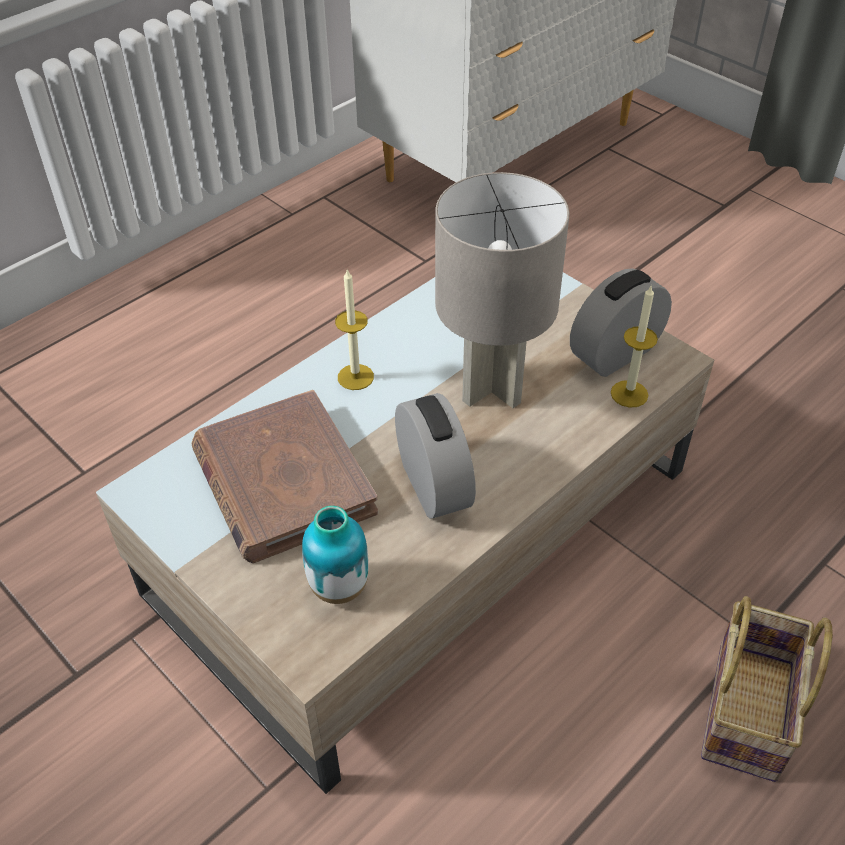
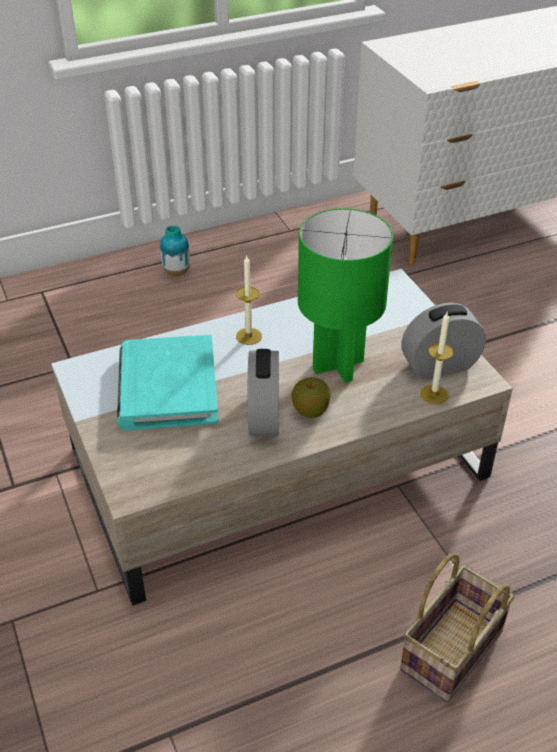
camera: 20 degrees right, 5 degrees down
brown book [192,390,378,563] -> turquoise book [117,335,218,430]
vase [302,506,369,604] -> vase moved to [160,225,190,276]
grey table lamp [435,172,569,408] -> green table lamp [298,208,393,383]
none -> apple [291,377,331,418]

